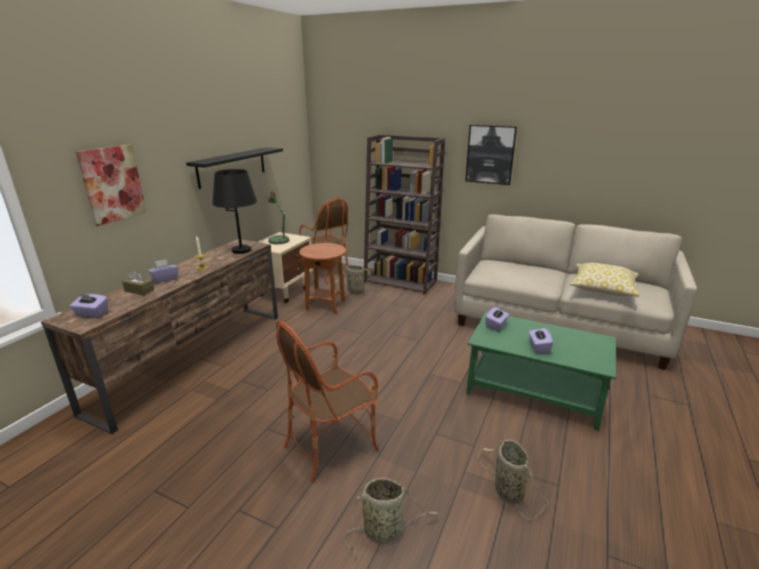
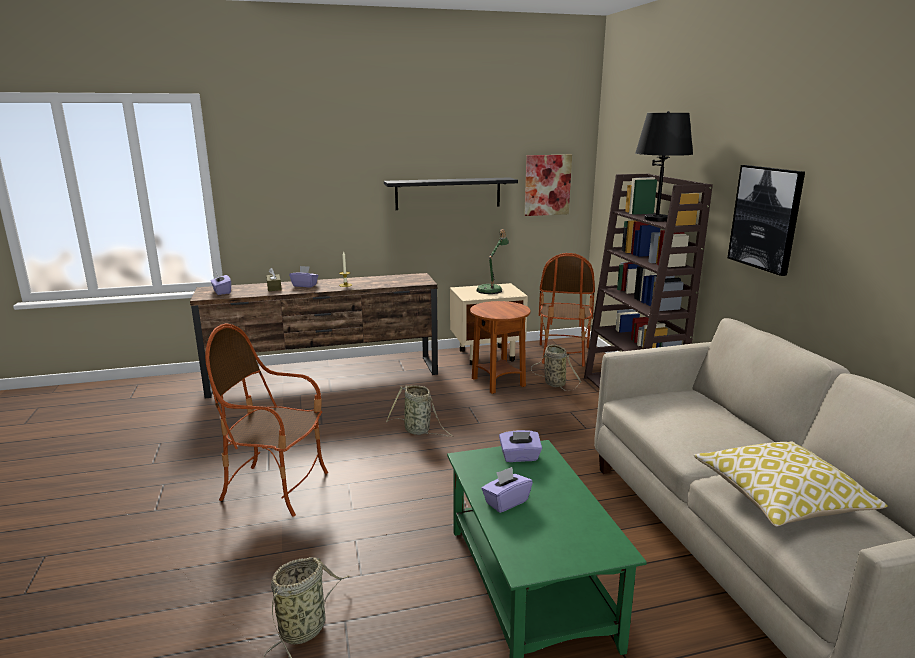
camera: 50 degrees right, 5 degrees down
picture [76,145,146,226] -> picture moved to [524,155,572,216]
black table lamp [212,169,257,254] -> black table lamp moved to [635,111,693,222]
basket [344,477,439,553] -> basket moved to [386,385,454,437]

